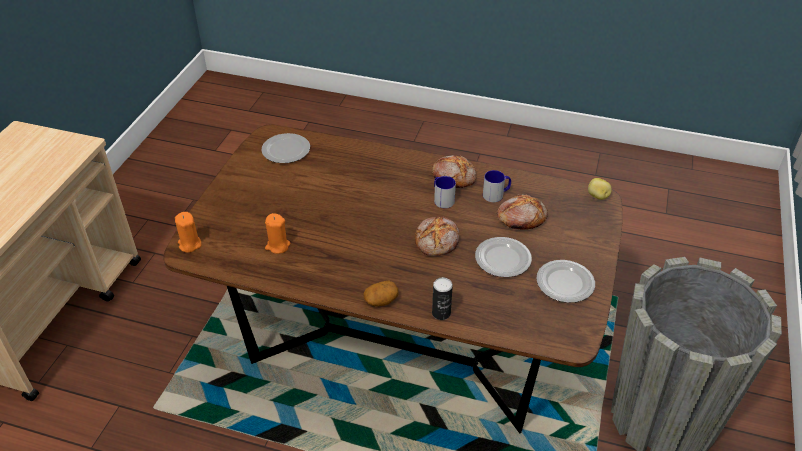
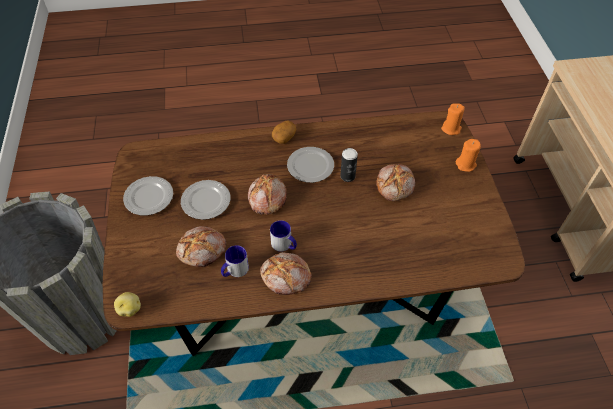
camera: 155 degrees right, 10 degrees up
plate [261,133,310,163] -> plate moved to [287,147,334,183]
orange candle [265,213,290,254] -> orange candle moved to [456,139,481,172]
can [432,277,453,320] -> can moved to [340,148,358,182]
none -> bread [376,164,415,201]

